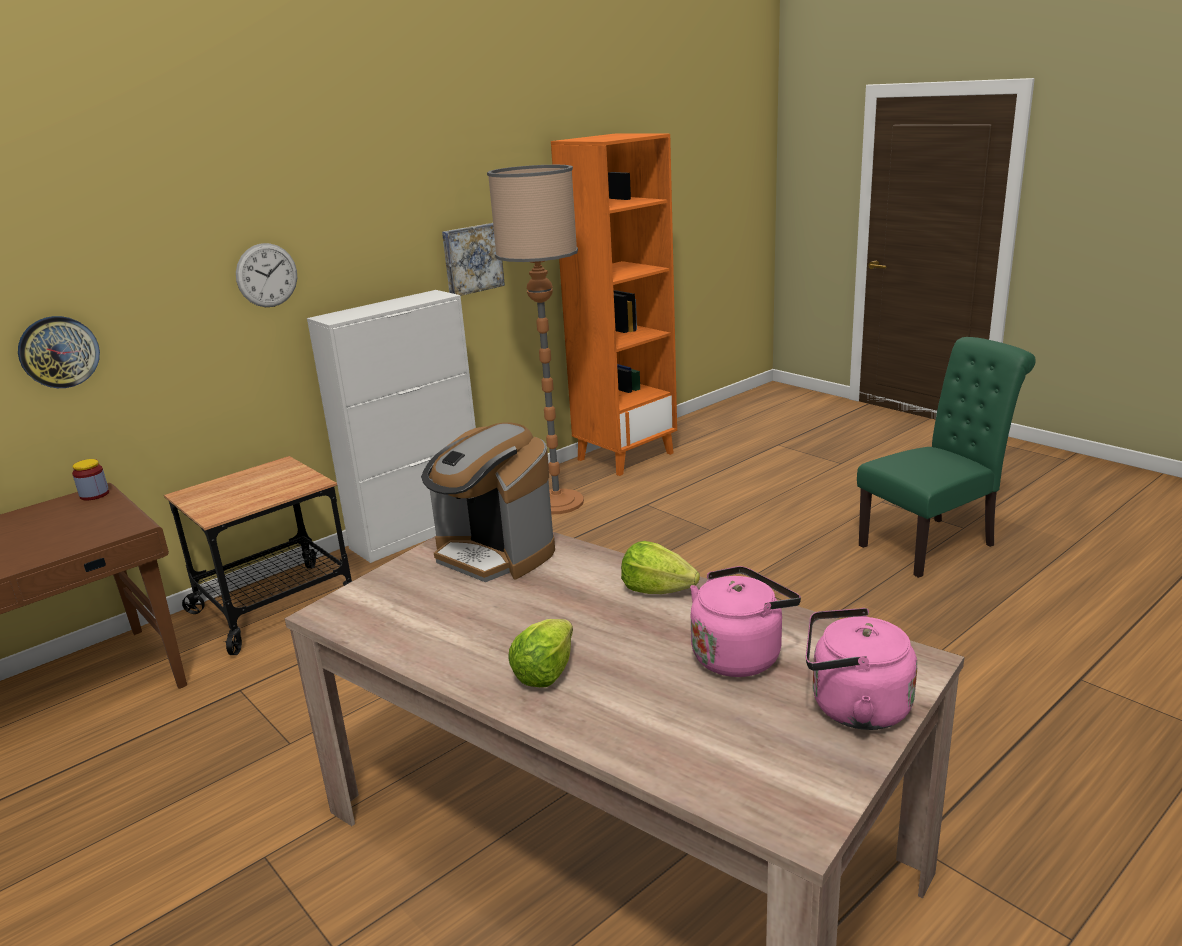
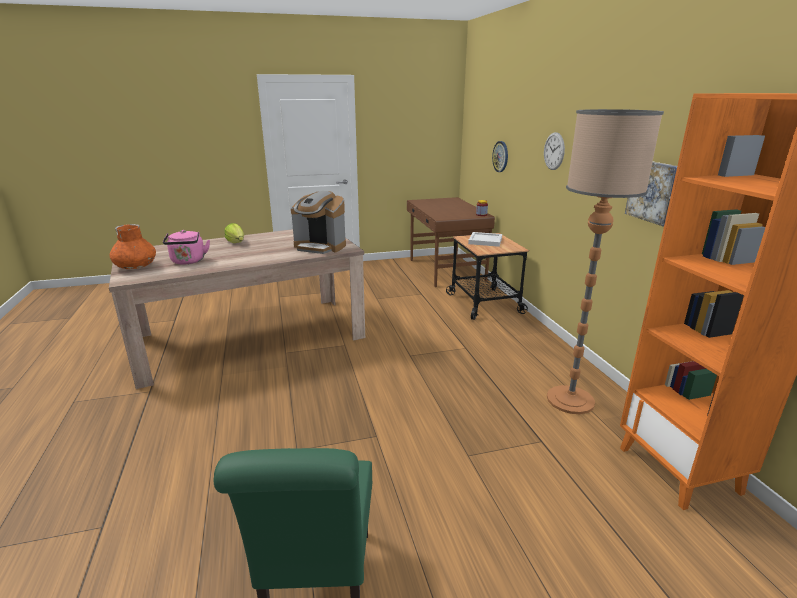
camera: 115 degrees right, 0 degrees up
white cabinet [307,290,476,563] -> none
coffee machine [421,422,555,582] -> coffee machine turned 135 degrees counterclockwise [291,191,346,254]
lettuce [621,541,700,594] -> none
pink kettle [806,608,917,730] -> orange vase [110,224,156,269]
none -> white tray [468,232,502,247]

